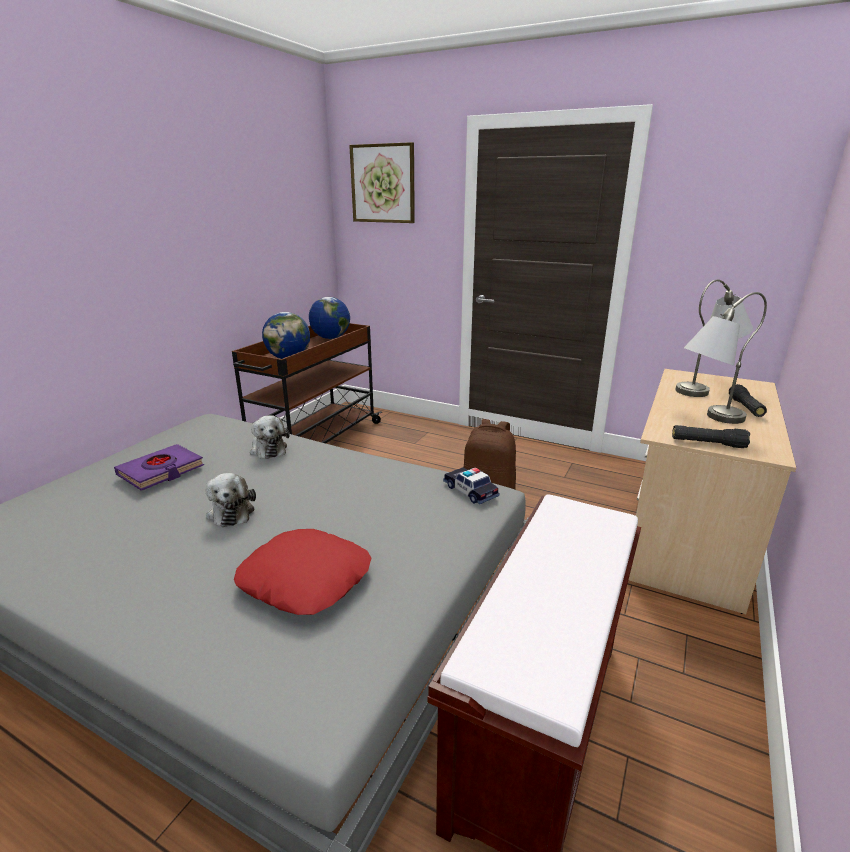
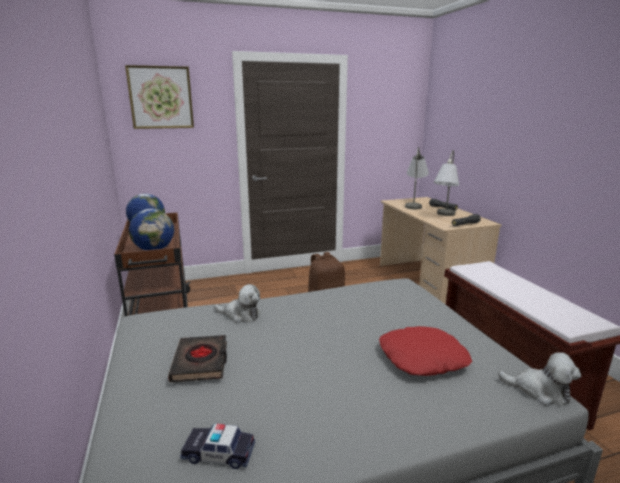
camera: 45 degrees left, 5 degrees down
purple book [114,444,204,491] -> black book [168,335,227,382]
plush toy [205,473,256,527] -> plush toy moved to [498,352,581,406]
toy car [443,467,499,504] -> toy car moved to [180,423,255,469]

